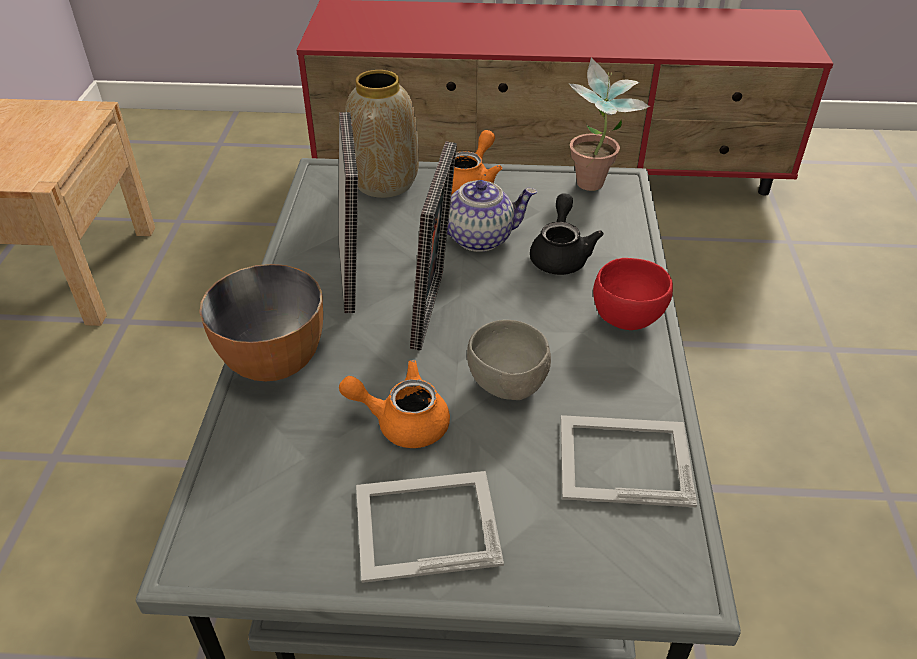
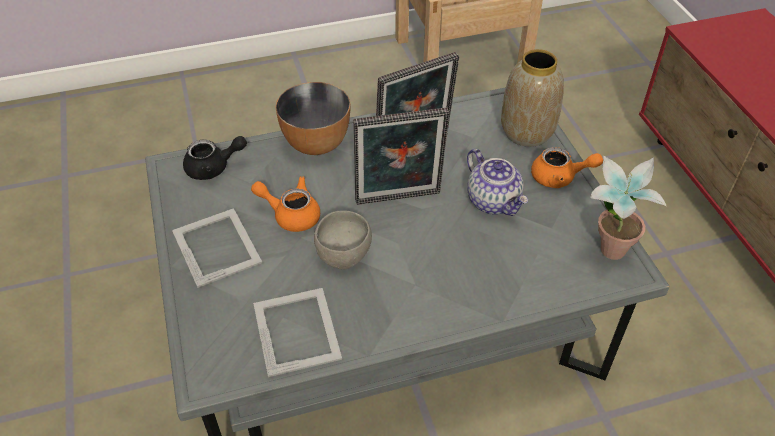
camera: 70 degrees right, 5 degrees up
orange teapot [339,360,450,448] -> orange teapot turned 60 degrees counterclockwise [251,176,320,232]
black teapot [530,194,604,275] -> black teapot moved to [183,136,247,180]
red bowl [593,258,673,330] -> none

